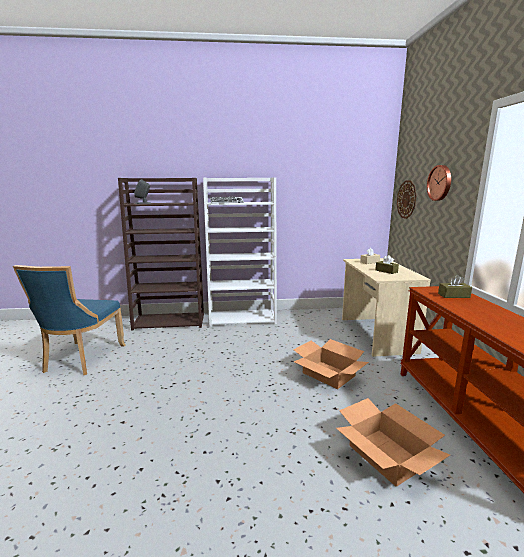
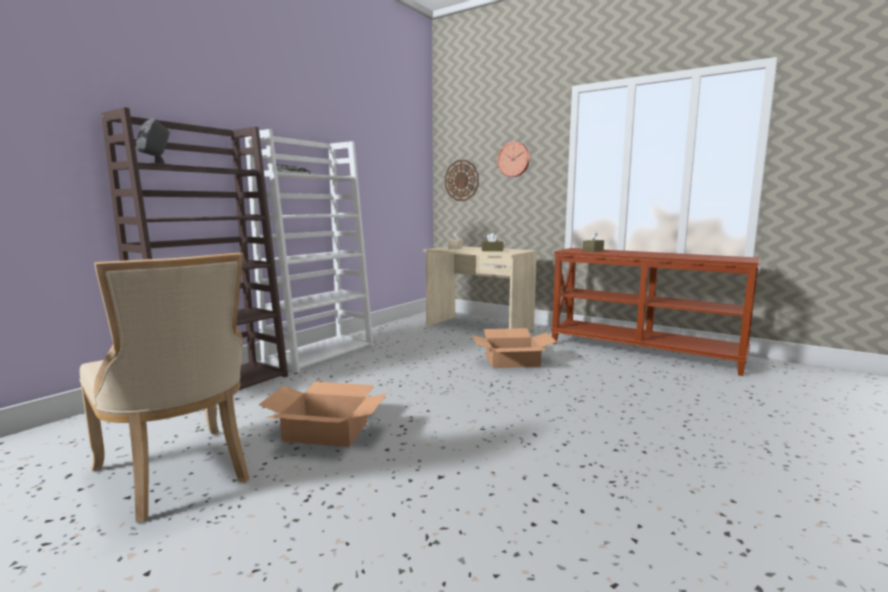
camera: 50 degrees left, 5 degrees down
blue chair [13,265,126,375] -> beige chair [80,253,249,522]
cardboard box [336,398,450,486] -> cardboard box moved to [258,382,387,447]

